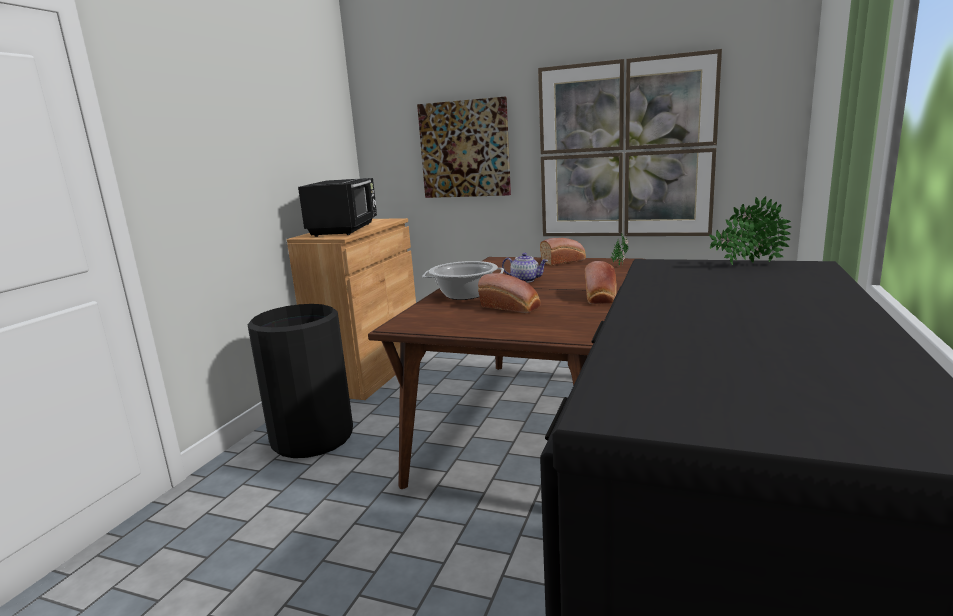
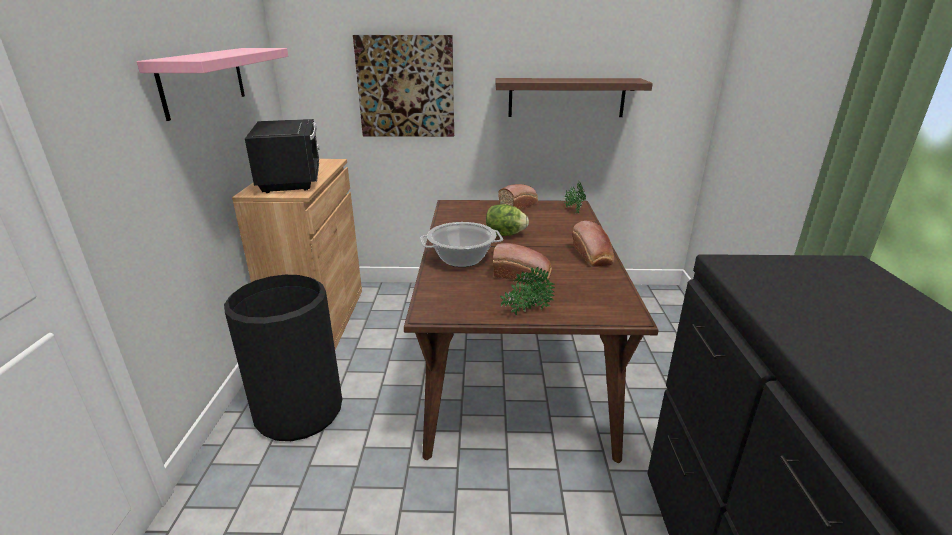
camera: 20 degrees left, 10 degrees up
teapot [502,253,548,283] -> lettuce [486,204,529,236]
picture [538,49,722,236] -> brown shelf [495,78,653,117]
potted plant [709,196,791,265] -> potted plant moved to [500,267,555,316]
none -> pink shelf [137,48,288,121]

